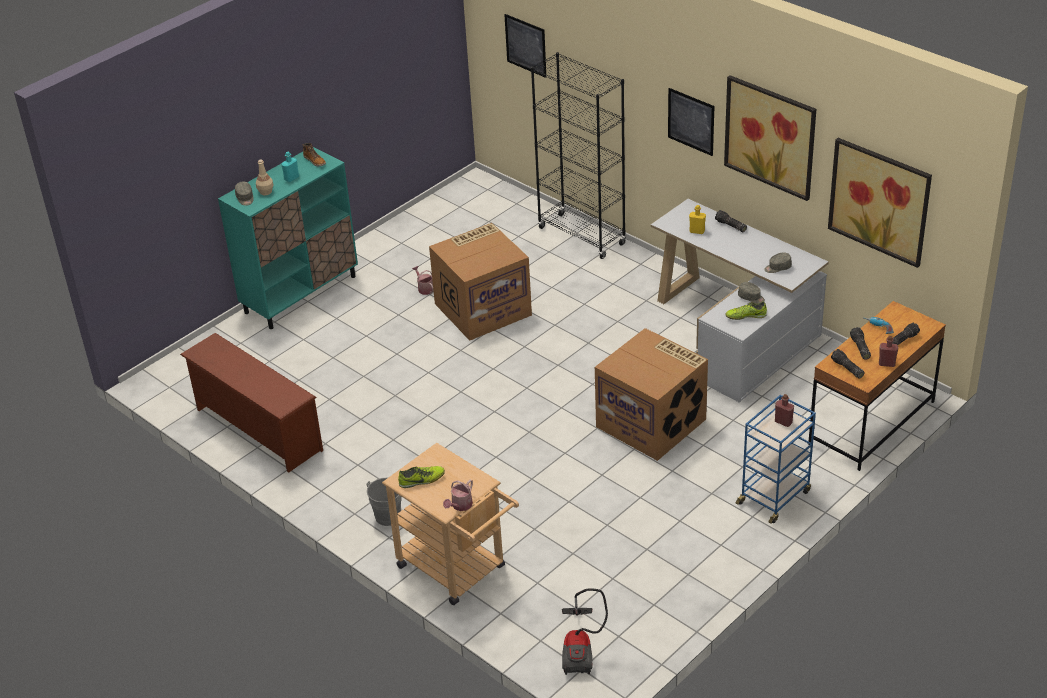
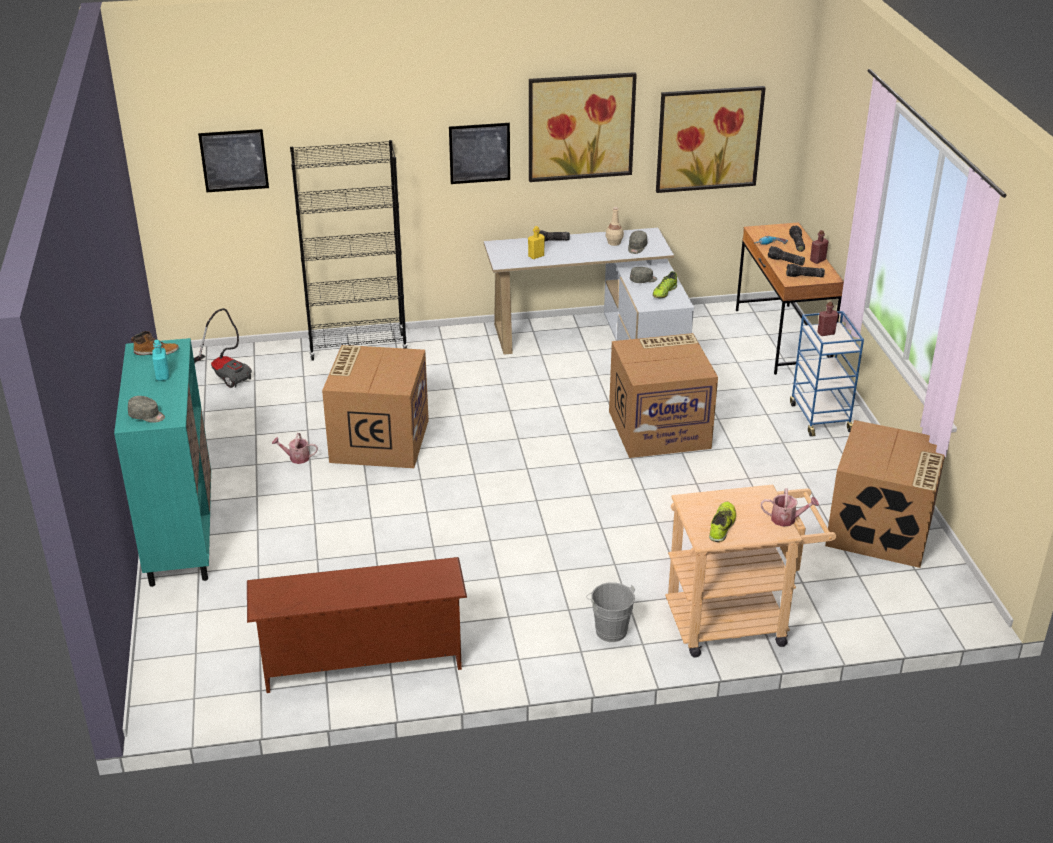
camera: 55 degrees left, 5 degrees down
beige bottle [256,160,273,195] -> beige bottle moved to [606,207,624,246]
watering can [443,480,473,511] -> watering can turned 60 degrees counterclockwise [761,488,819,527]
vacuum cleaner [562,588,608,675] -> vacuum cleaner moved to [194,308,252,388]
none -> cardboard box [825,420,945,568]

